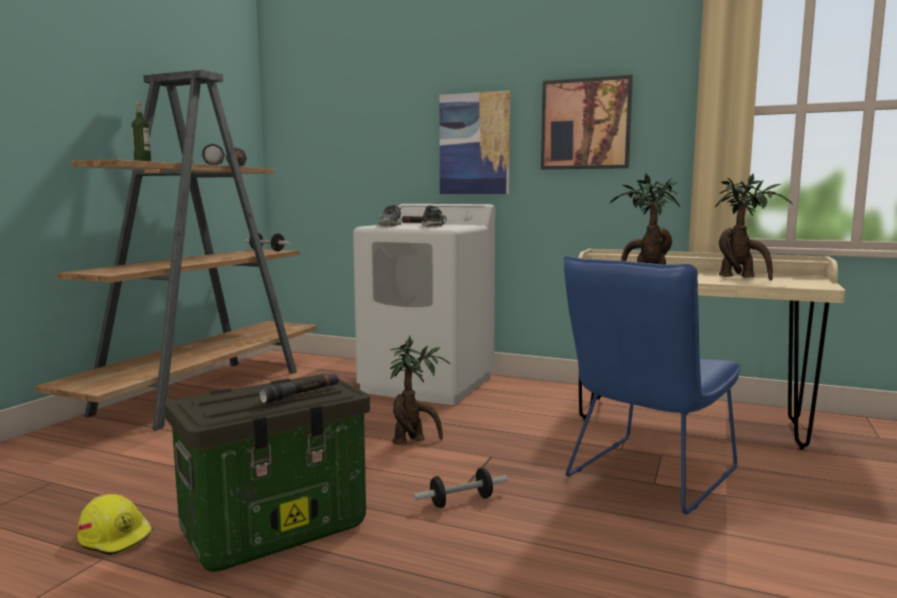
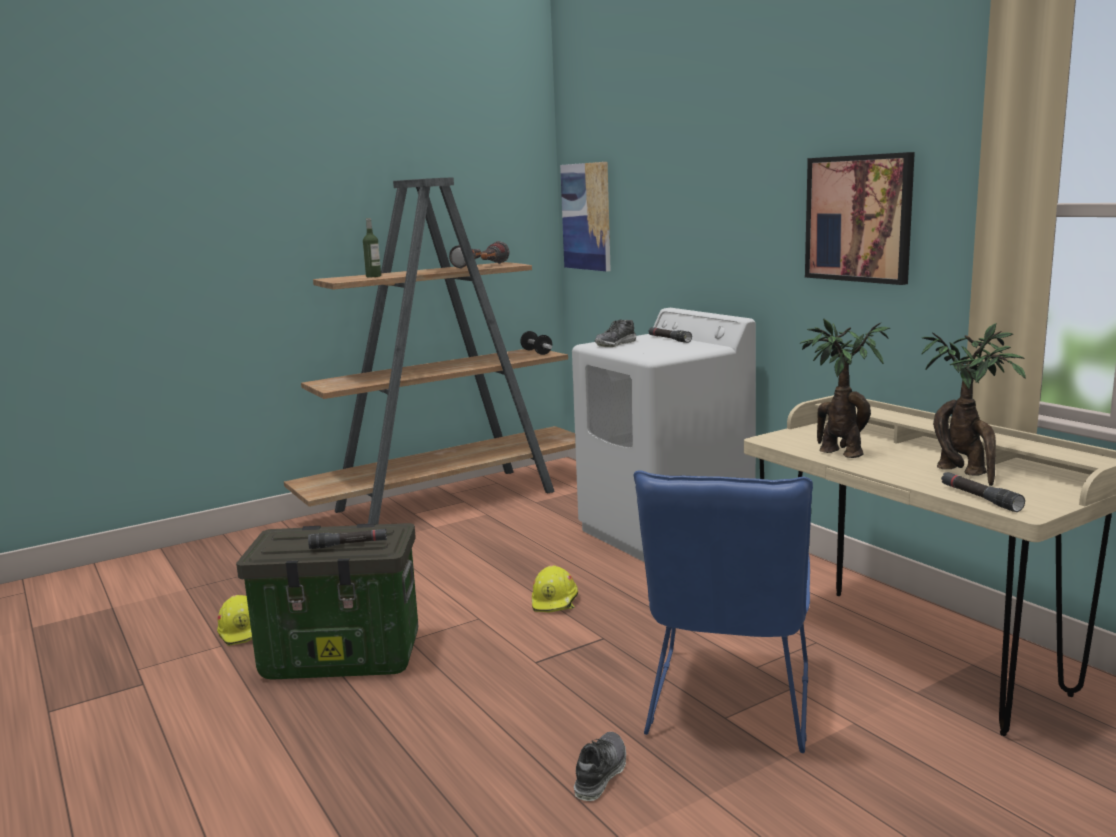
camera: 35 degrees right, 5 degrees up
potted plant [390,335,451,445] -> yellow hard hat [532,565,578,613]
dumbbell [414,468,507,508] -> none
shoe [422,205,442,227] -> shoe moved to [574,732,626,801]
picture [440,90,511,194] -> picture moved to [560,162,611,271]
blue chair [564,256,741,515] -> blue chair turned 60 degrees counterclockwise [634,470,813,753]
none -> black flashlight [941,472,1025,512]

